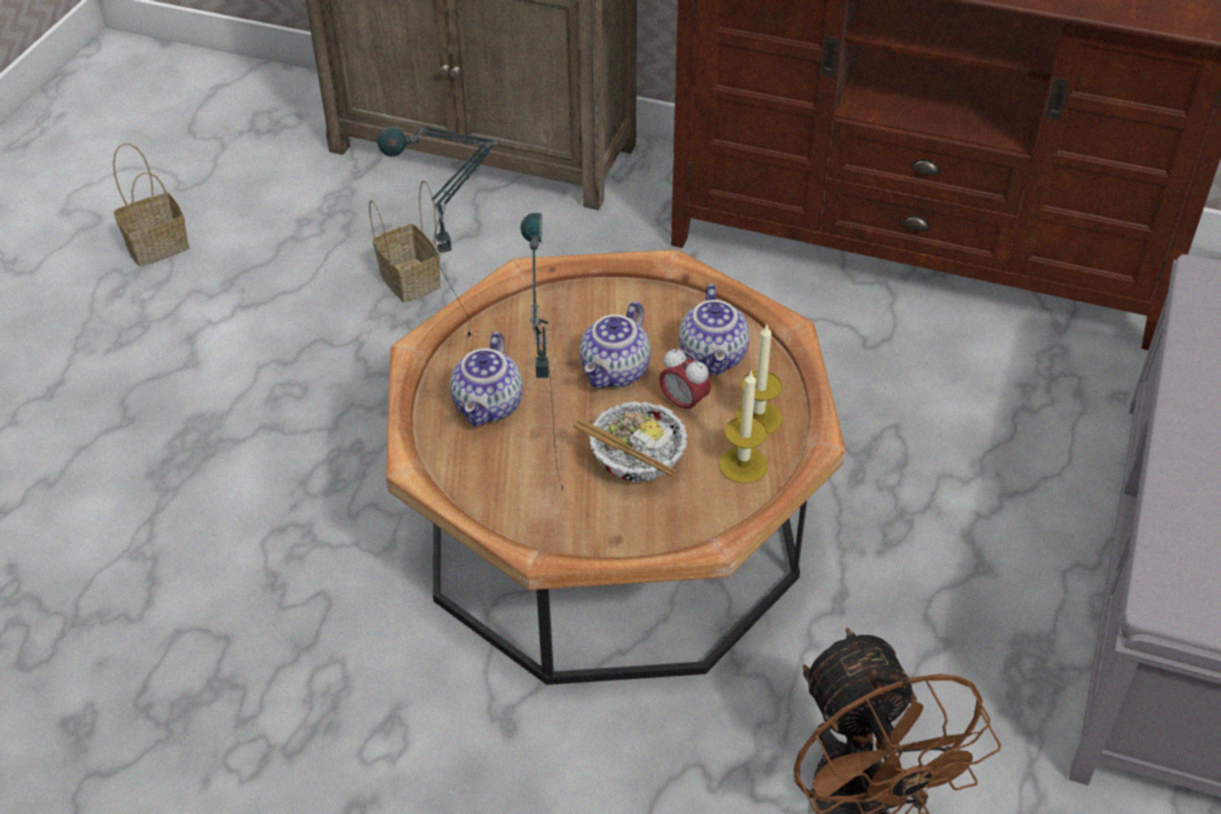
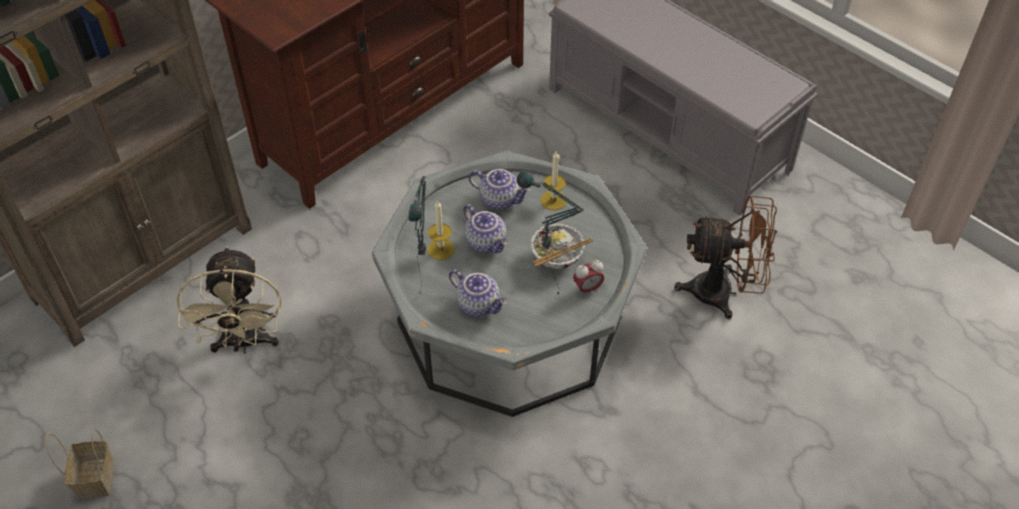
camera: 65 degrees left, 5 degrees up
basket [369,180,441,303] -> beige fan [177,246,281,353]
brown coffee table [386,250,846,685] -> grey coffee table [372,151,647,417]
alarm clock [659,348,711,417] -> alarm clock moved to [573,260,604,296]
candle [719,372,768,484] -> candle moved to [428,200,455,260]

